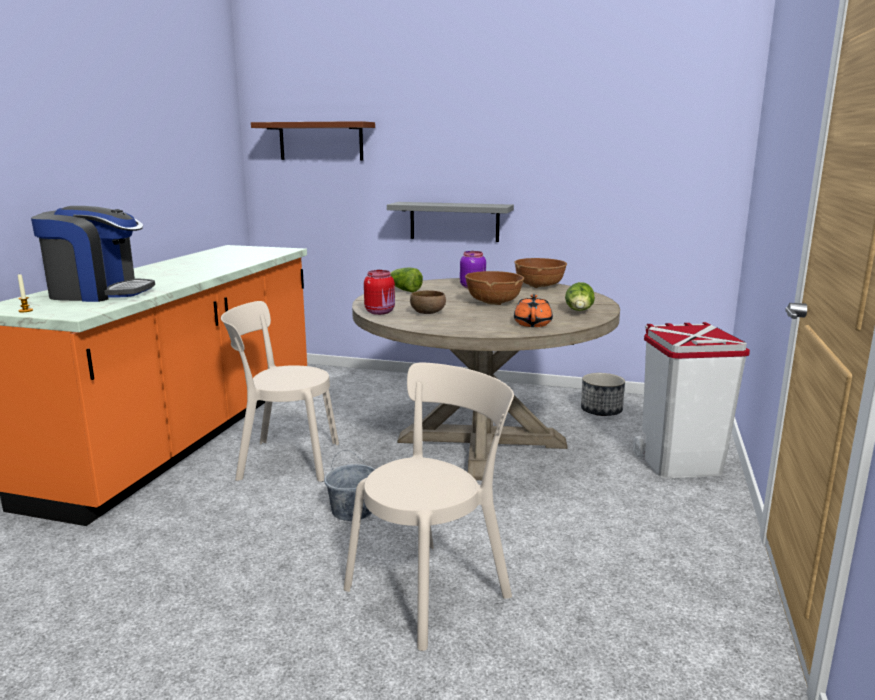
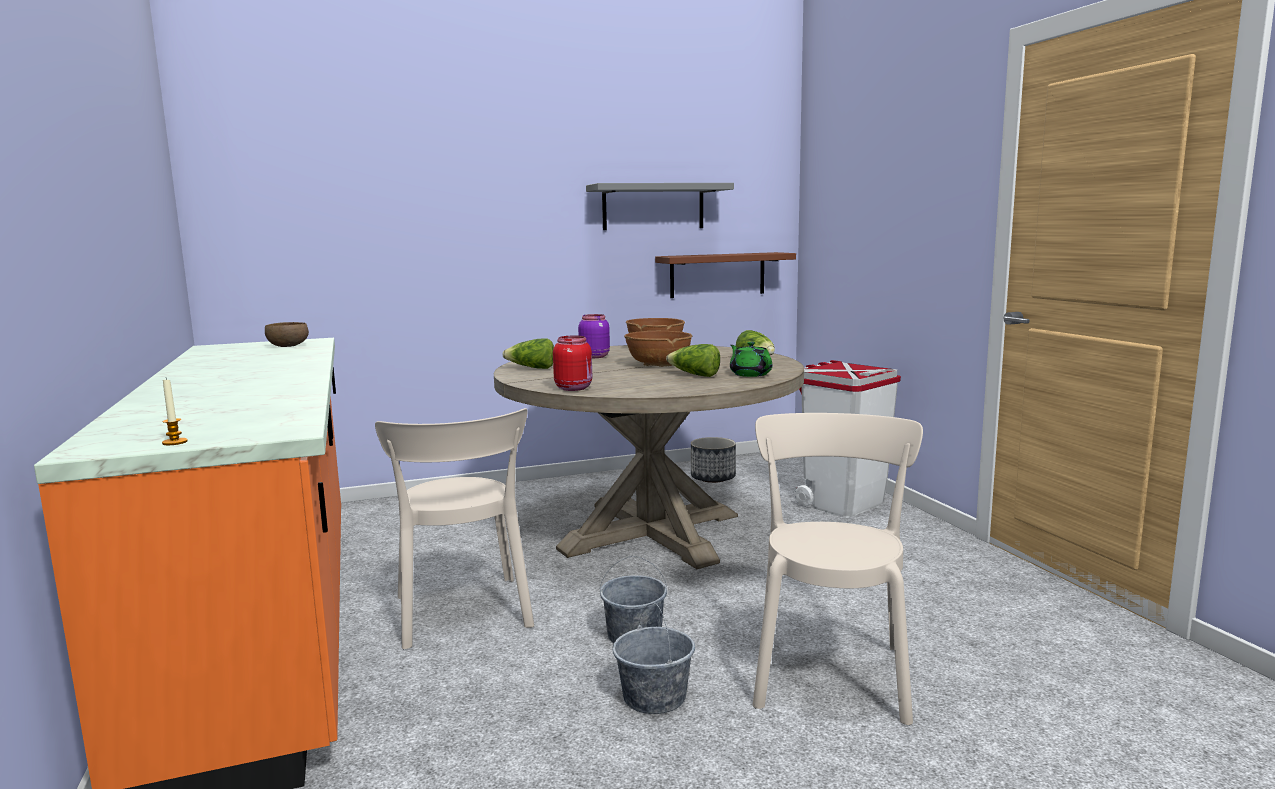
camera: 35 degrees left, 5 degrees down
coffee machine [31,206,155,302] -> none
beige chair [221,301,339,482] -> beige chair turned 75 degrees counterclockwise [375,408,534,649]
brown shelf [251,121,375,160] -> brown shelf moved to [655,252,796,298]
grey shelf [387,202,514,242] -> grey shelf moved to [586,183,734,230]
brown bowl [410,290,446,314] -> brown bowl moved to [265,322,309,347]
orange teapot [514,294,553,327] -> green teapot [730,342,772,377]
none -> grey bucket [612,603,695,714]
none -> lettuce [666,344,720,377]

